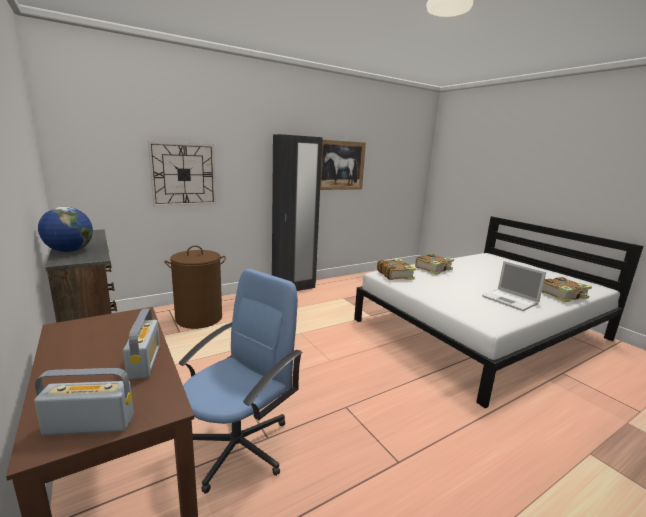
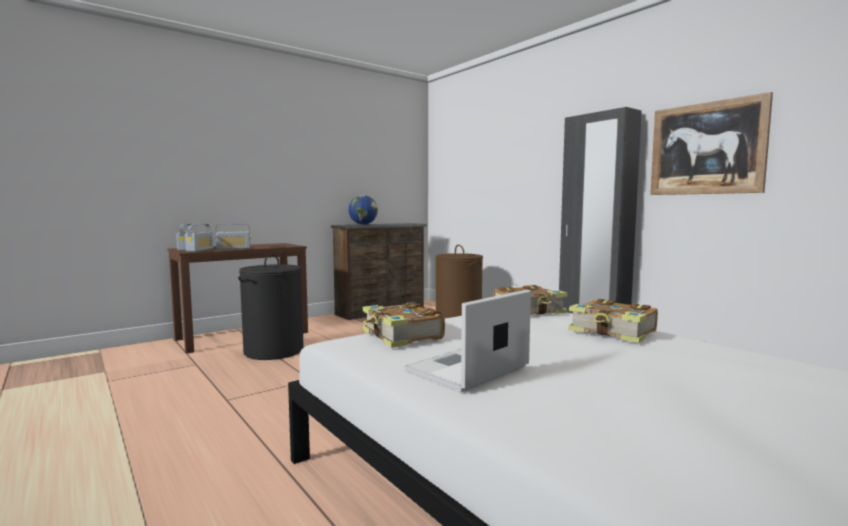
camera: 85 degrees right, 10 degrees down
wall clock [148,141,216,206] -> none
blue office chair [179,269,303,494] -> black laundry basket [238,254,304,360]
book [542,277,592,302] -> book moved to [363,302,445,348]
none -> radio [185,224,213,252]

